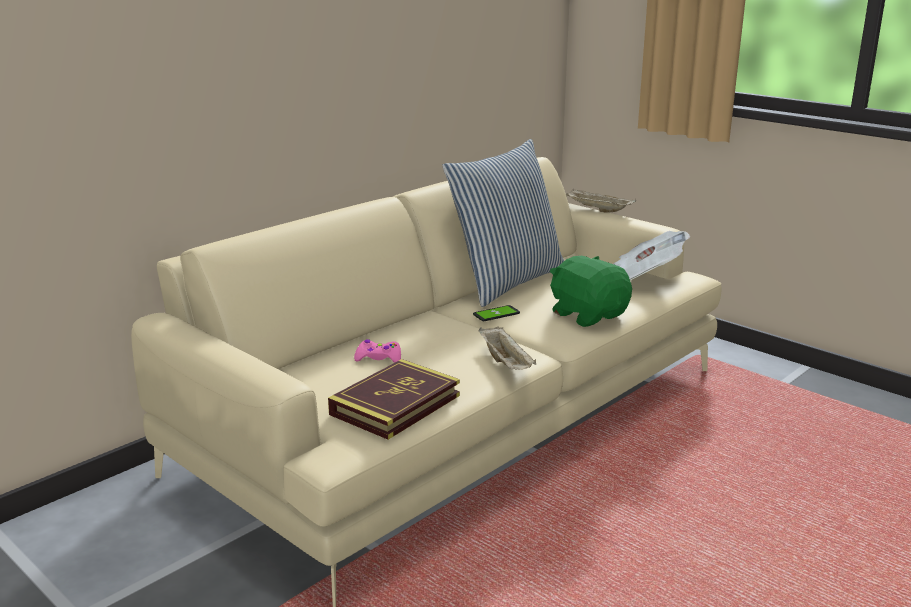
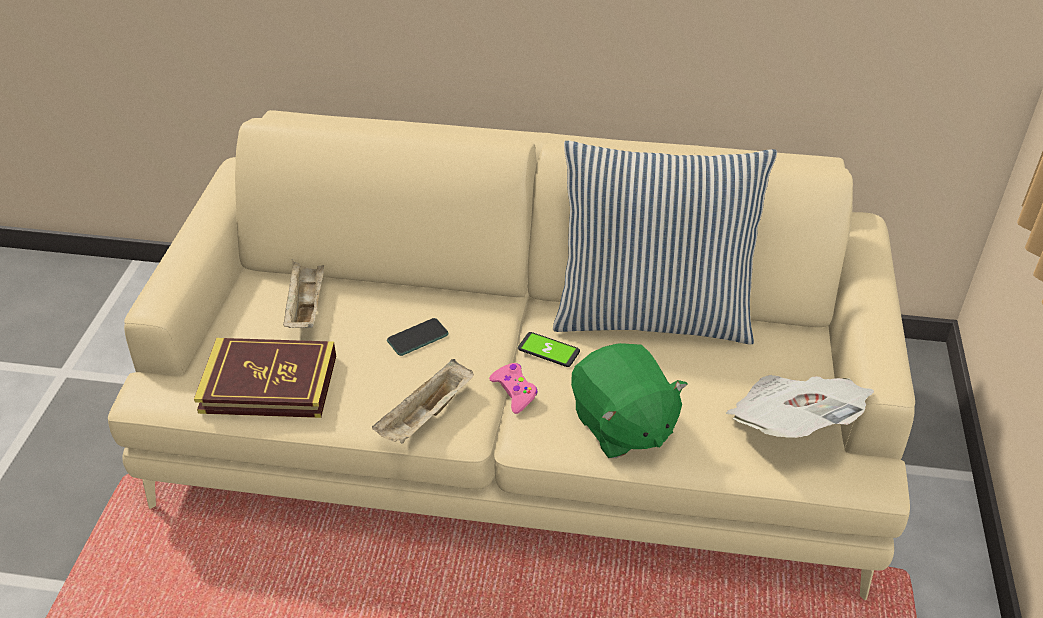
camera: 55 degrees right, 20 degrees up
pink game controller [354,339,401,363] -> pink game controller moved to [489,363,538,414]
green plush toy [549,256,632,327] -> green plush toy turned 135 degrees clockwise [571,343,688,458]
beige tray [566,189,636,213] -> beige tray moved to [283,259,324,328]
none -> phone [387,318,449,356]

